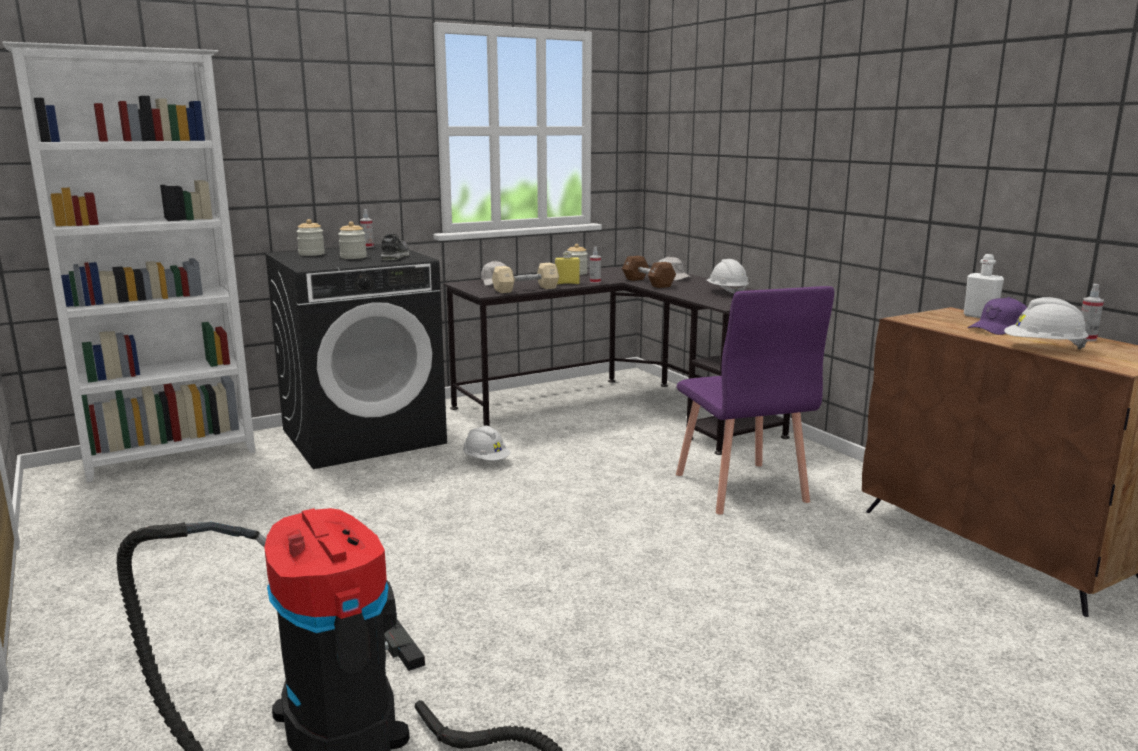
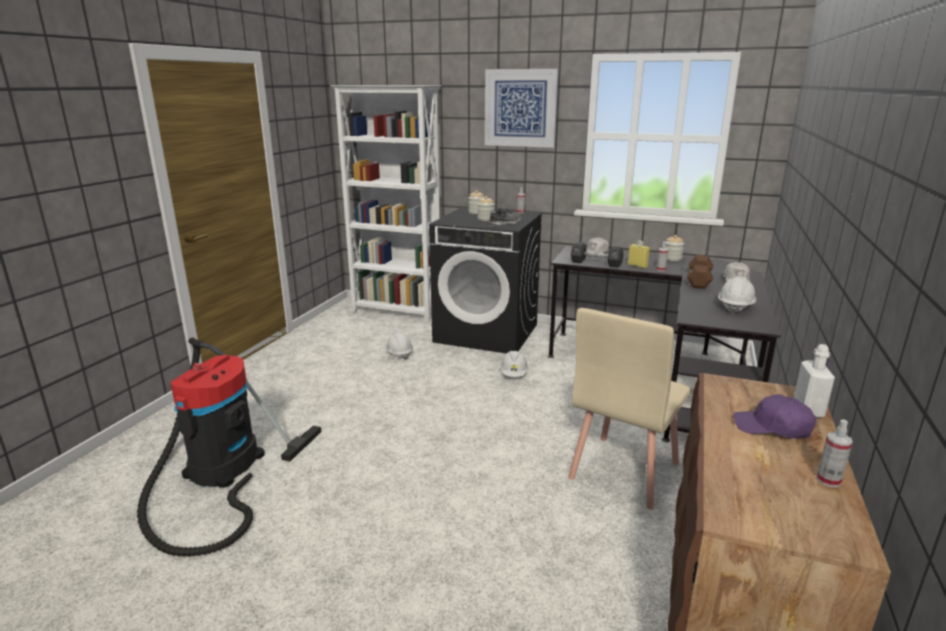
camera: 50 degrees right, 5 degrees up
beige dumbbell [492,263,559,293] -> black dumbbell [571,242,623,268]
purple chair [676,286,834,515] -> beige chair [568,308,691,509]
white hard hat [1004,297,1089,350] -> white hard hat moved to [385,332,413,360]
none -> picture [485,69,558,148]

